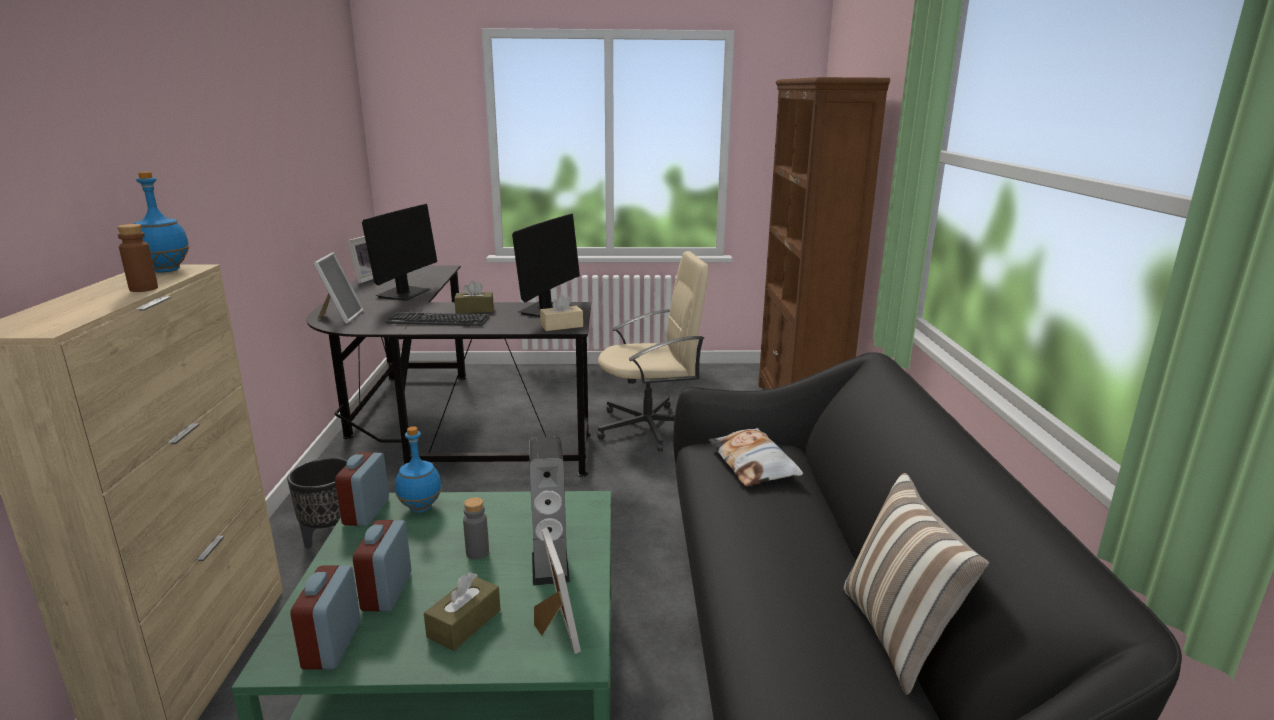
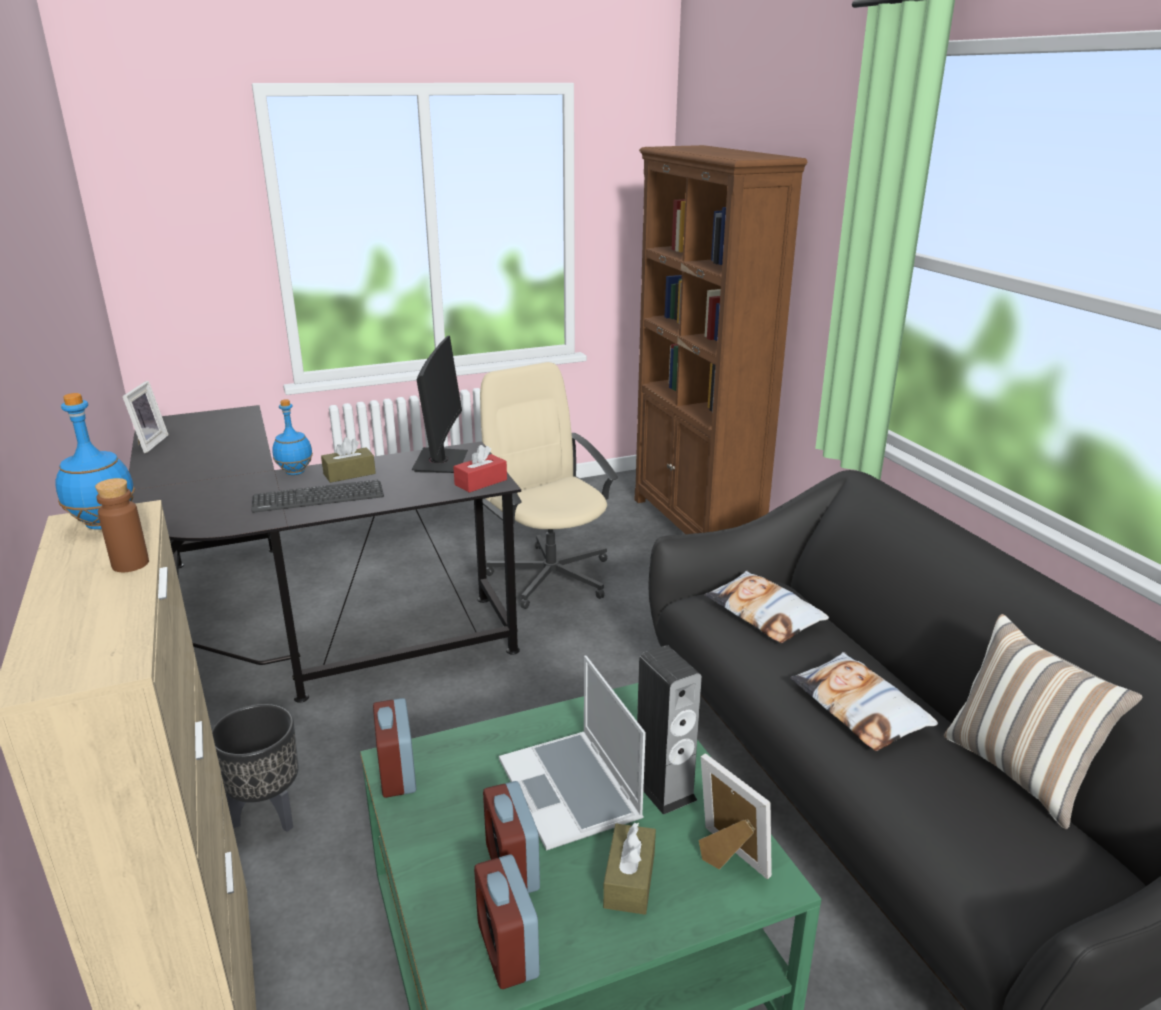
camera: 20 degrees left, 5 degrees up
picture frame [313,252,364,324] -> none
monitor [362,204,437,301] -> none
blue bottle [395,426,442,513] -> blue bottle moved to [272,399,313,475]
grey bottle [463,497,489,559] -> laptop [499,655,646,850]
beige tissue box [540,294,583,331] -> red tissue box [453,445,507,493]
beige office chair [597,251,709,452] -> beige office chair turned 90 degrees counterclockwise [480,362,618,609]
none -> pillow [790,652,938,751]

